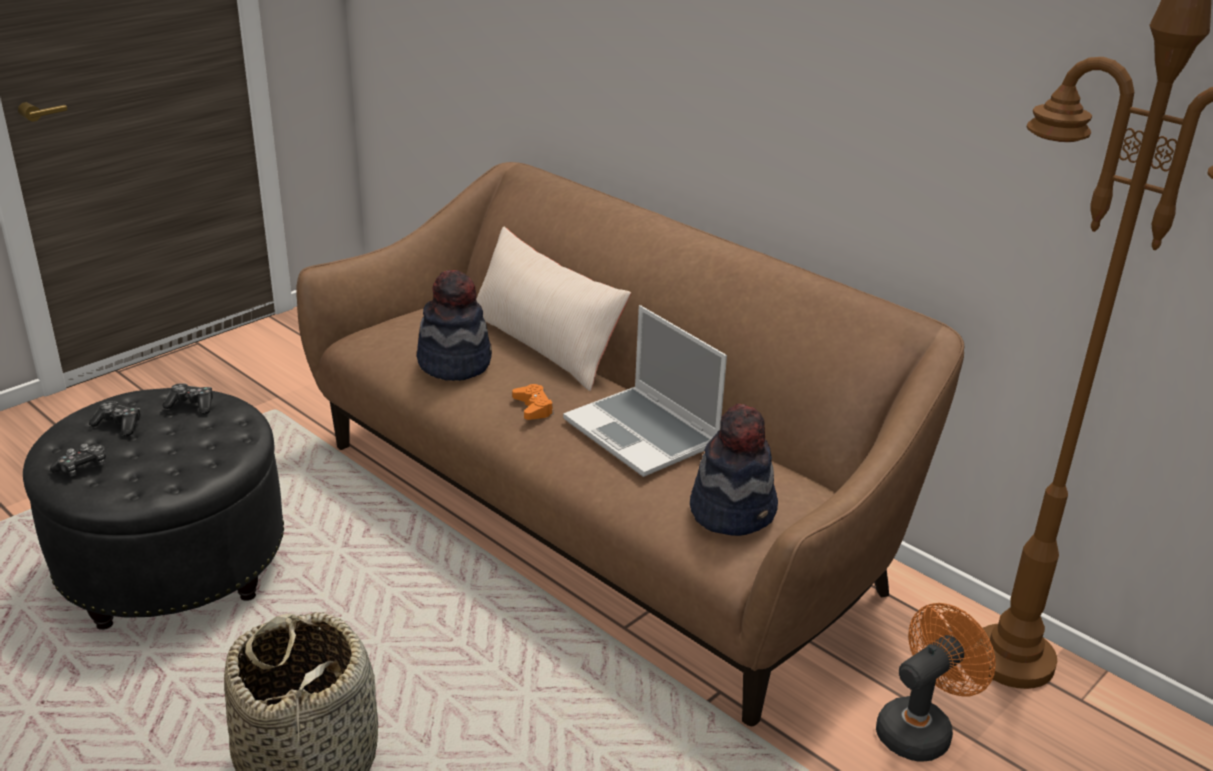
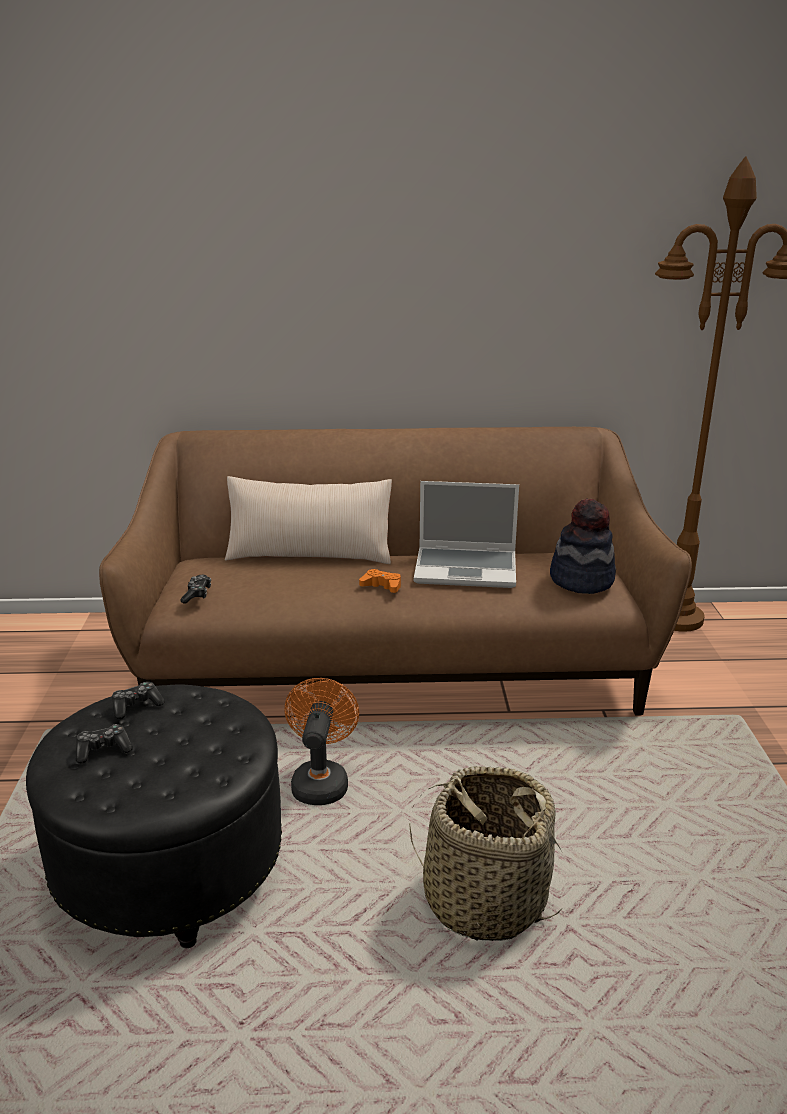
camera: 45 degrees left, 5 degrees down
game controller [50,443,106,477] -> game controller moved to [180,575,211,604]
hat [417,270,492,381] -> none
orange fan [876,603,996,761] -> orange fan moved to [285,678,359,805]

